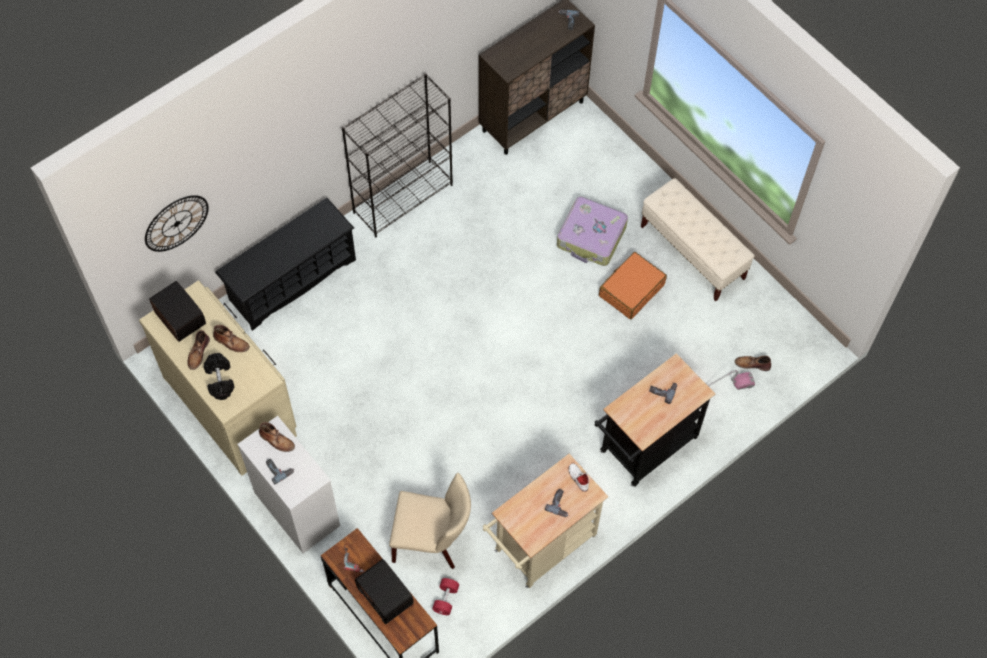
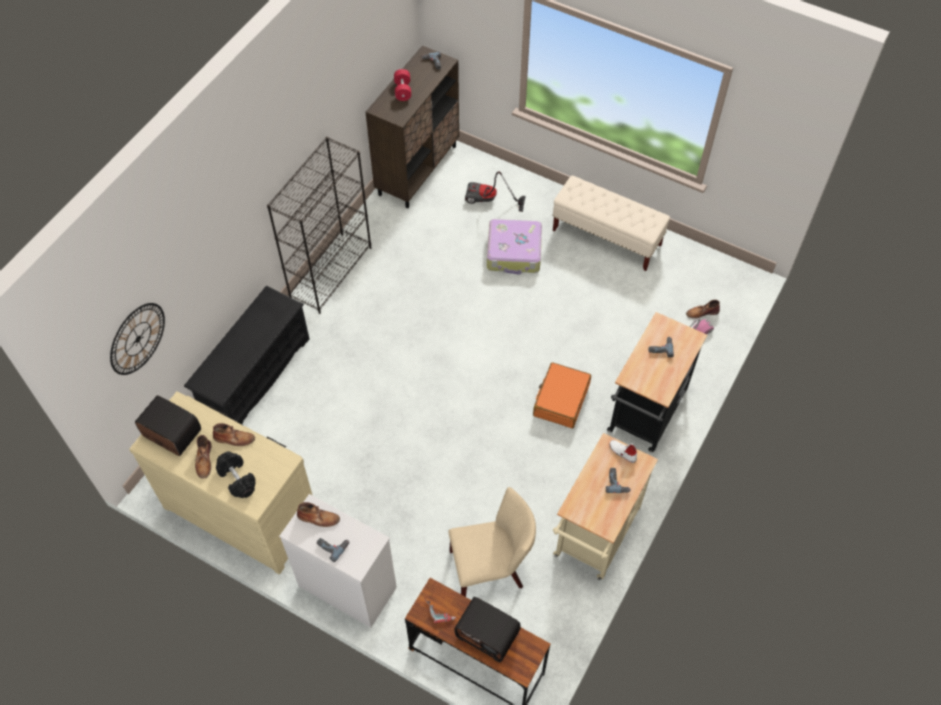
camera: 20 degrees left, 5 degrees down
red dumbbell [432,578,459,615] -> red dumbbell moved to [394,69,411,101]
orange suitcase [599,252,667,320] -> orange suitcase moved to [533,362,591,428]
none -> vacuum cleaner [465,172,526,212]

